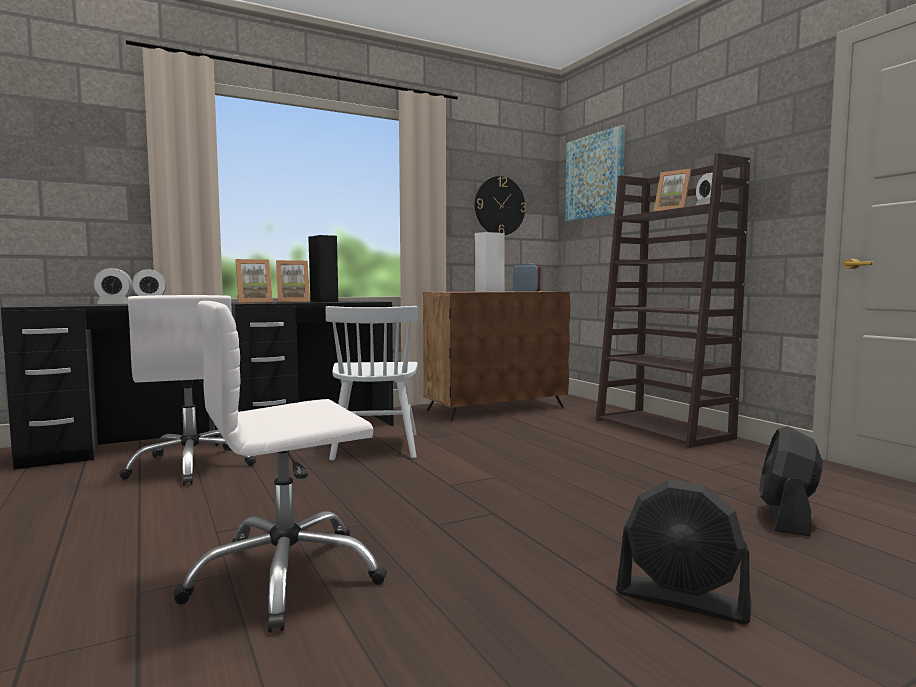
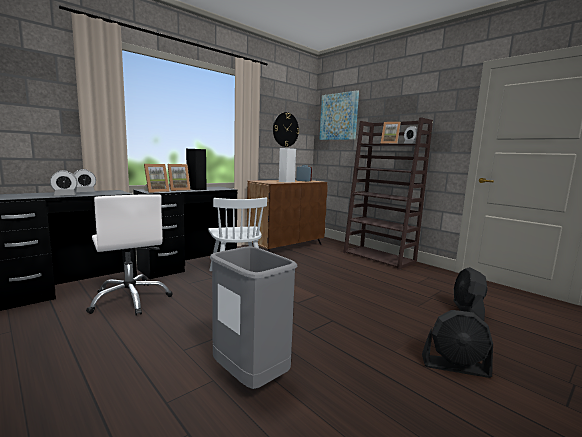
camera: 15 degrees left, 5 degrees up
white office chair [173,301,387,633] -> grey trash can [210,246,298,389]

